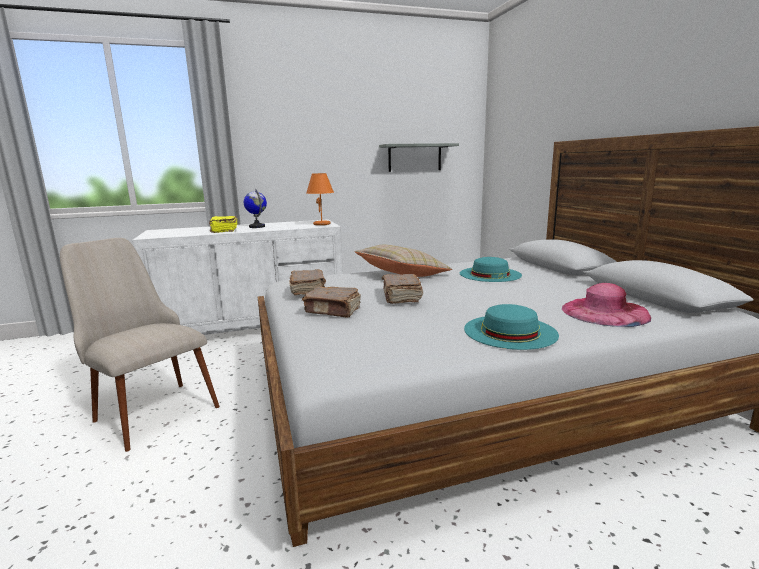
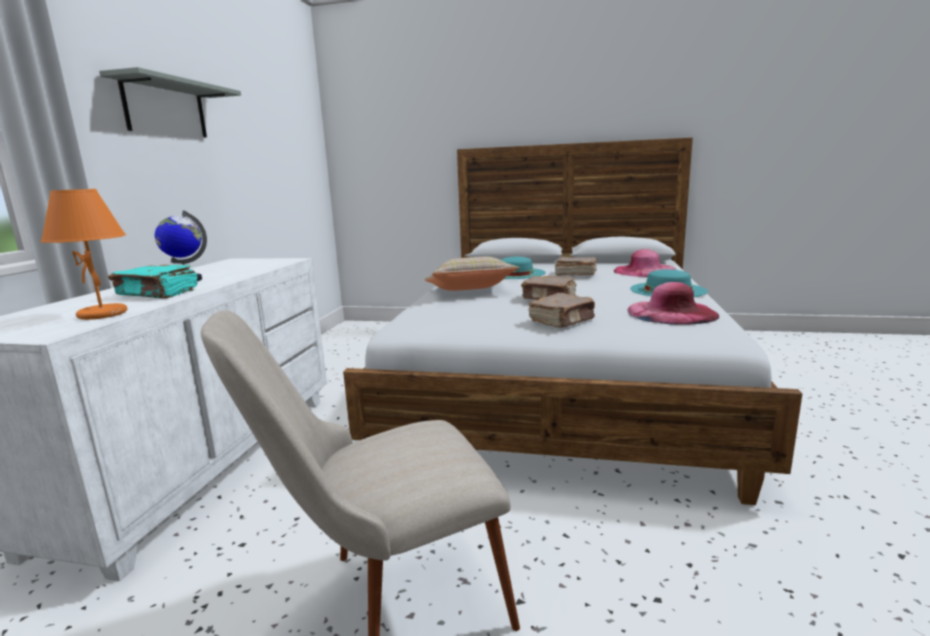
camera: 60 degrees left, 0 degrees up
yellow book [209,216,237,233] -> turquoise book [108,265,198,298]
brown book [289,269,326,295] -> brown book moved to [555,257,597,276]
orange table lamp [306,173,334,225] -> orange table lamp moved to [41,189,127,320]
grey shelf [379,143,459,172] -> grey shelf moved to [99,67,241,137]
none -> pink hat [628,282,719,325]

